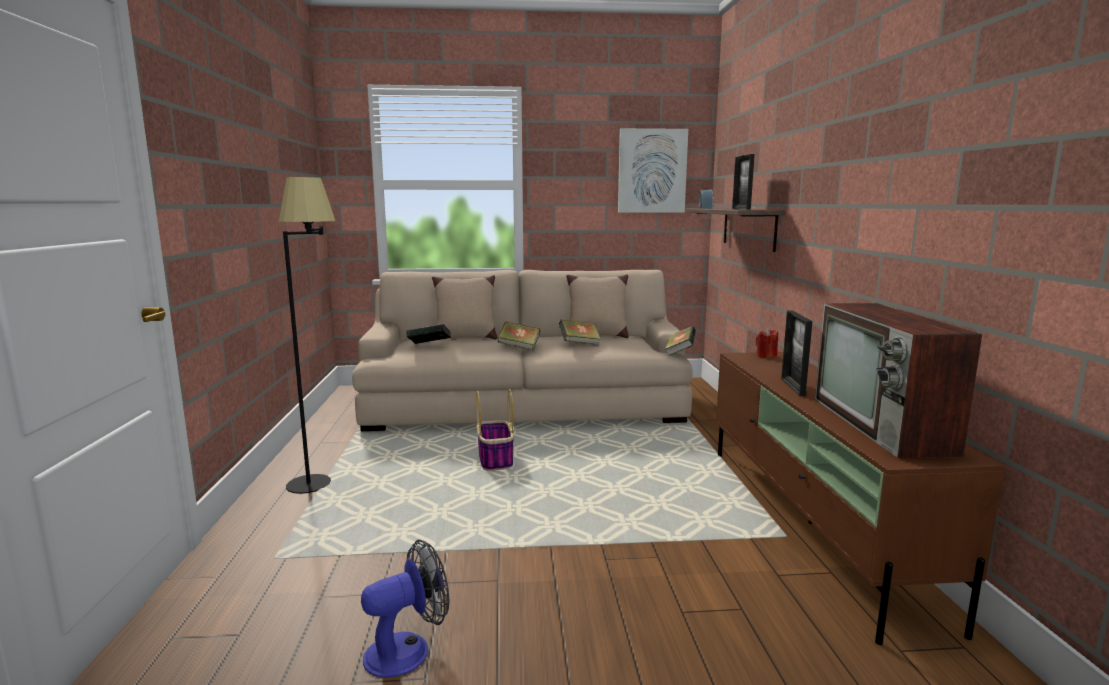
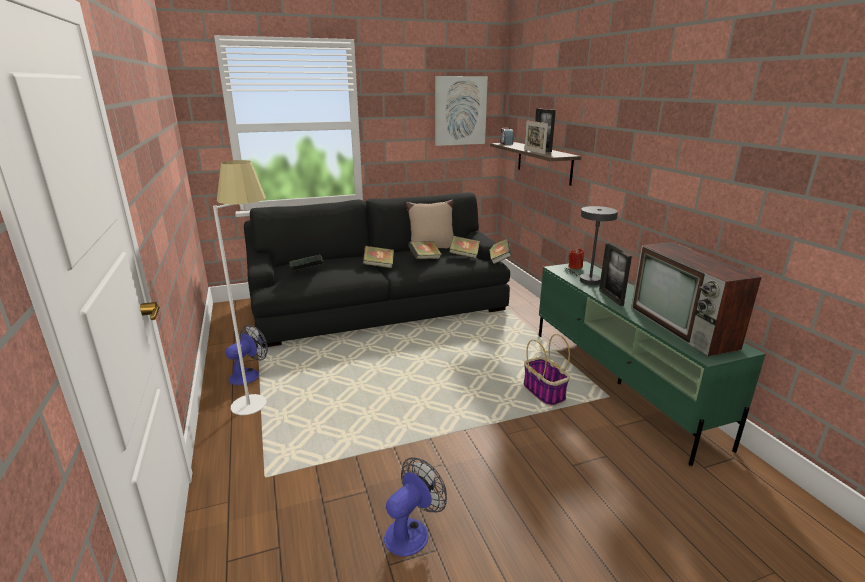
camera: 15 degrees left, 10 degrees up
black floor lamp [279,177,335,494] -> white floor lamp [213,160,266,415]
beige sofa [352,270,693,431] -> black sofa [244,192,510,348]
beige pillow [432,275,497,339] -> none
basket [476,389,514,471] -> basket moved to [524,334,570,406]
brown tv stand [716,352,1005,645] -> green tv stand [539,261,766,466]
none -> fan [225,325,268,385]
none -> book [449,236,480,259]
none -> picture frame [524,121,548,154]
none -> grey table lamp [565,206,618,285]

